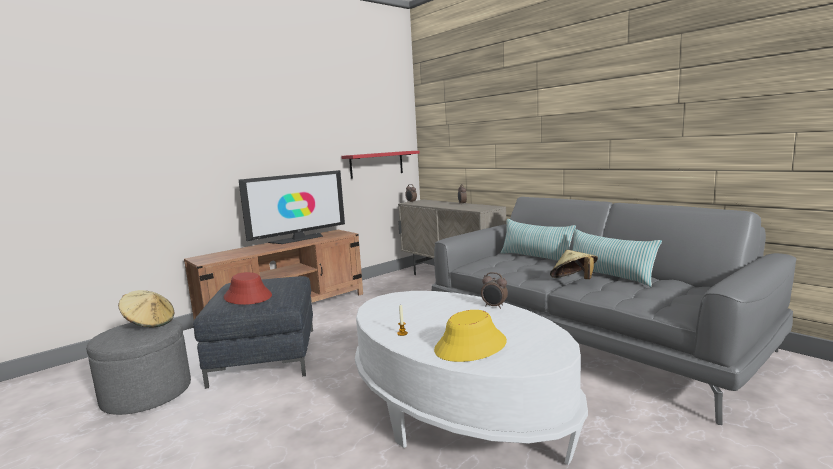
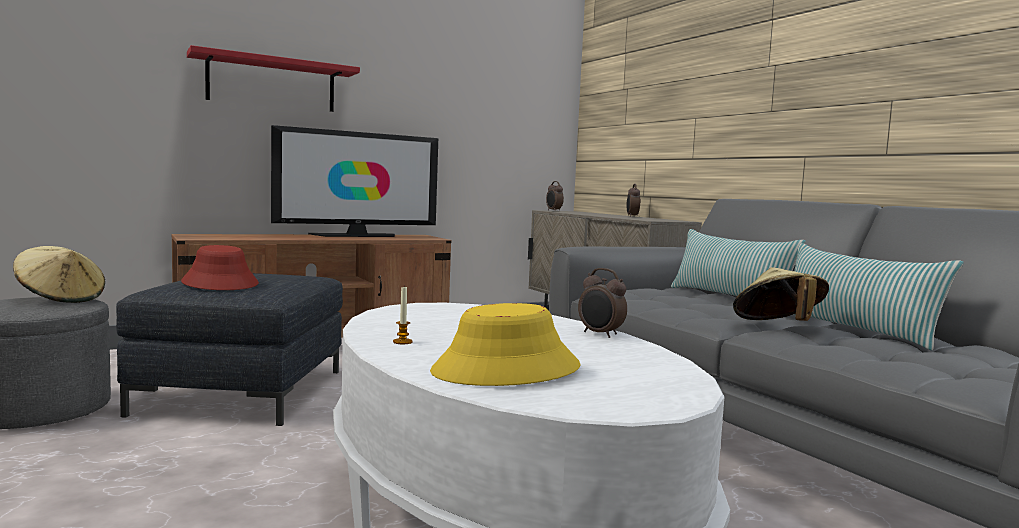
camera: 10 degrees right, 5 degrees down
red shelf [341,151,420,179] -> red shelf moved to [187,45,360,112]

